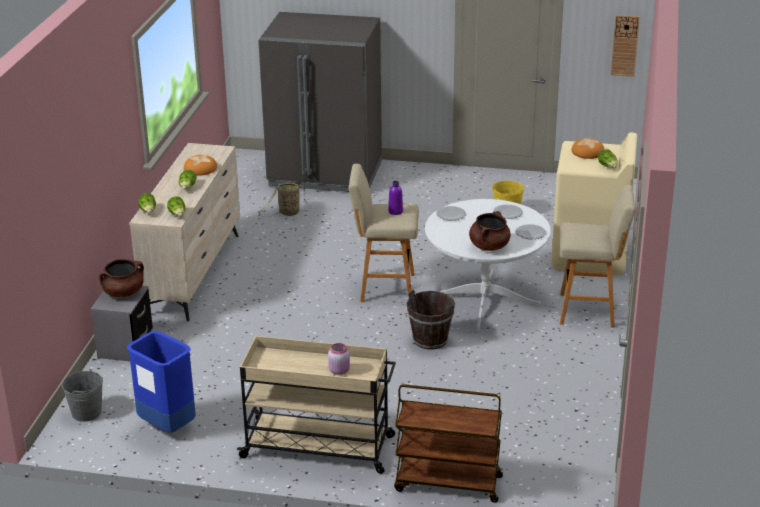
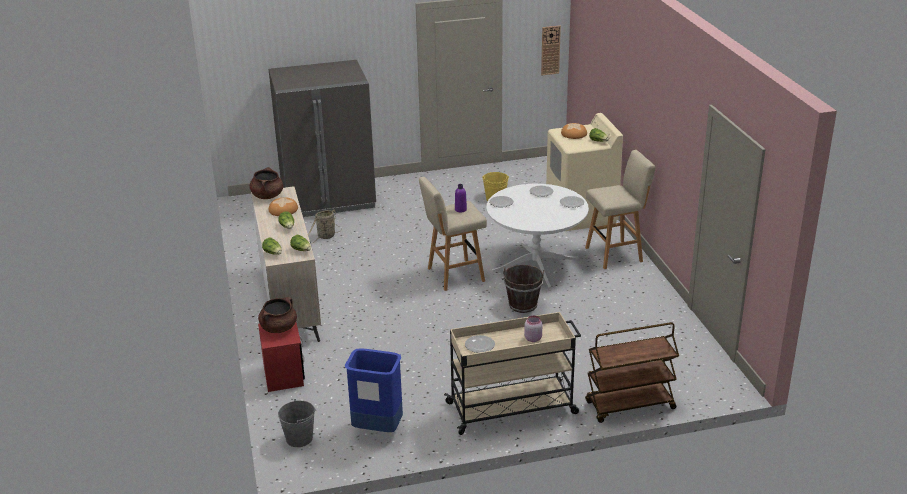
camera: 25 degrees left, 0 degrees up
grey nightstand [91,286,153,361] -> red nightstand [258,323,305,392]
brown cooking pot [469,211,511,251] -> brown cooking pot moved to [250,167,283,199]
none -> plate [465,335,495,353]

